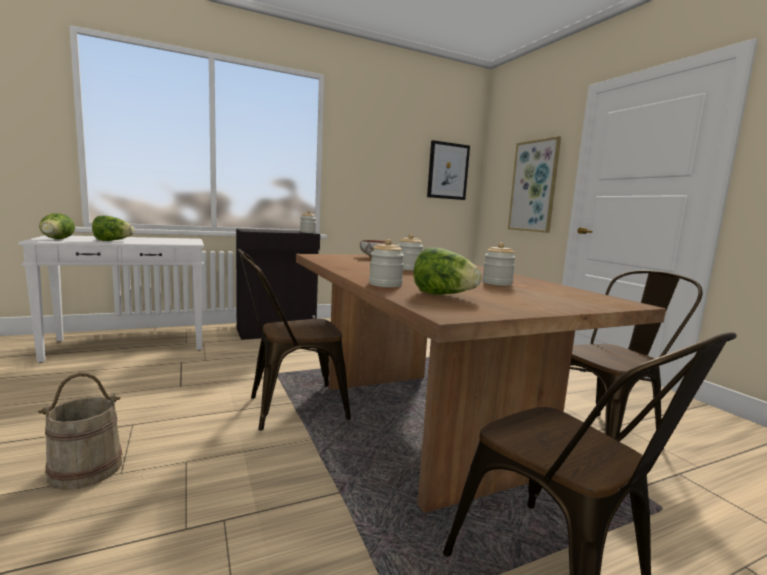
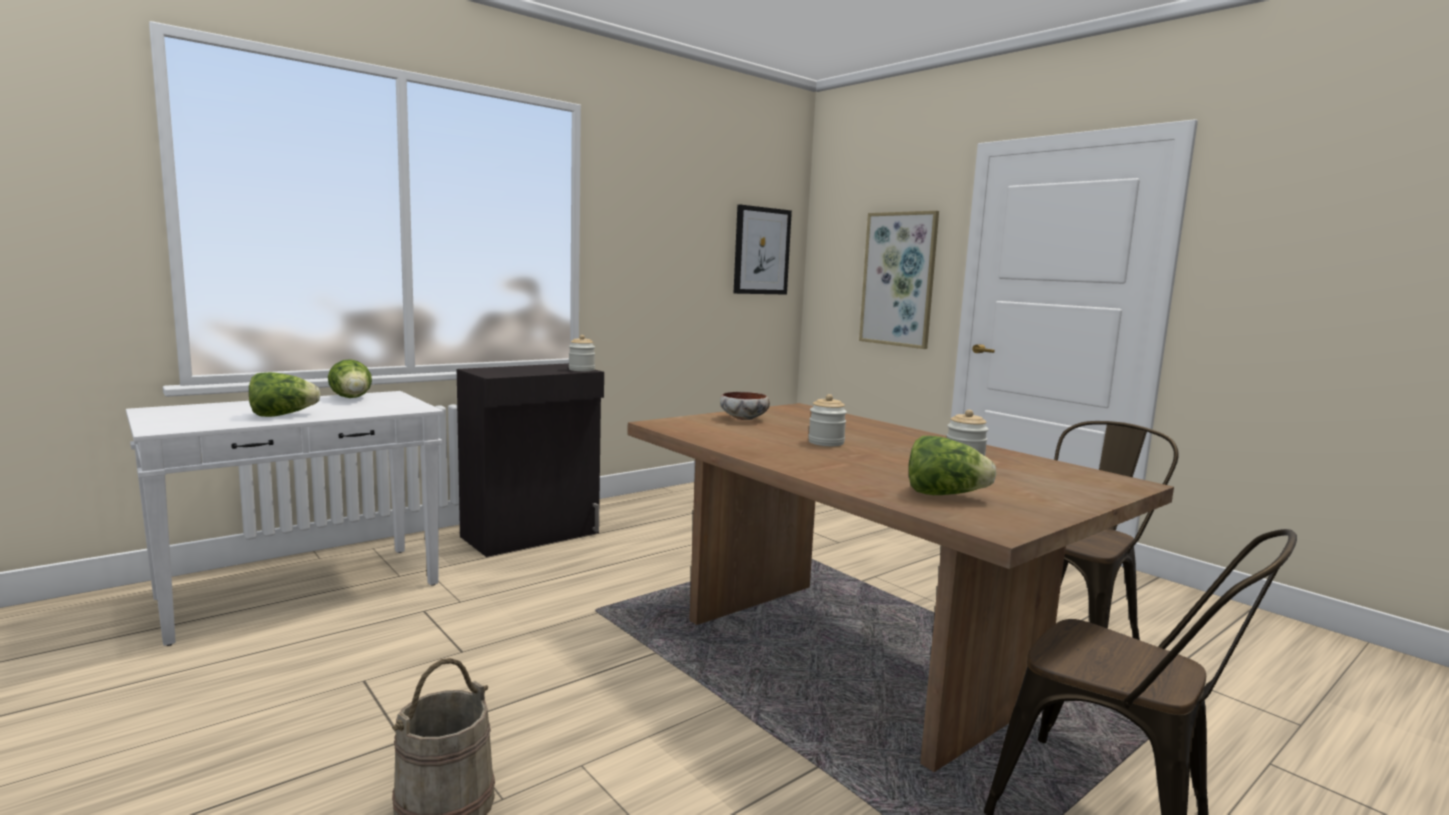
camera: 15 degrees left, 0 degrees up
lettuce [39,213,75,239] -> lettuce moved to [328,359,372,398]
brown chair [237,249,351,431] -> none
jar [369,239,404,287] -> none

